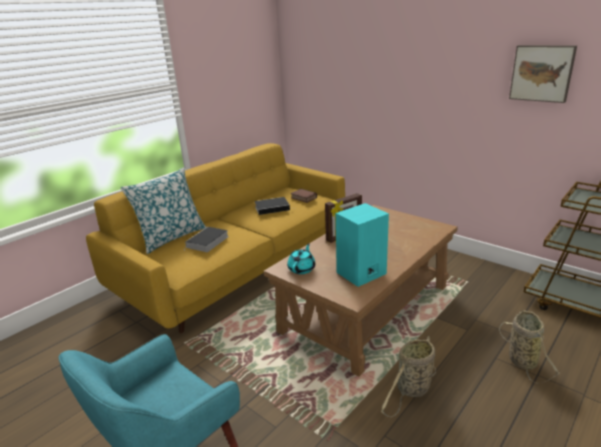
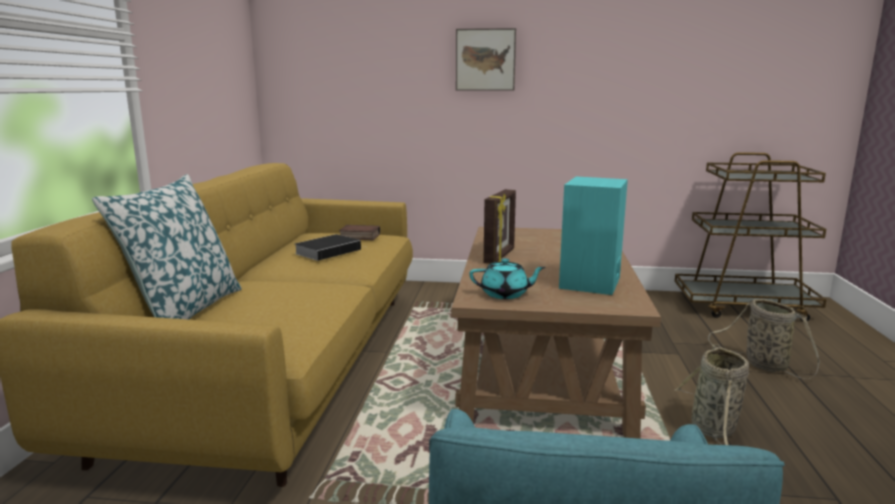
camera: 35 degrees left, 10 degrees down
book [183,227,229,252] -> none
turquoise teapot [287,243,315,274] -> turquoise teapot turned 105 degrees clockwise [469,258,546,299]
picture [509,45,577,103] -> picture moved to [456,28,516,91]

